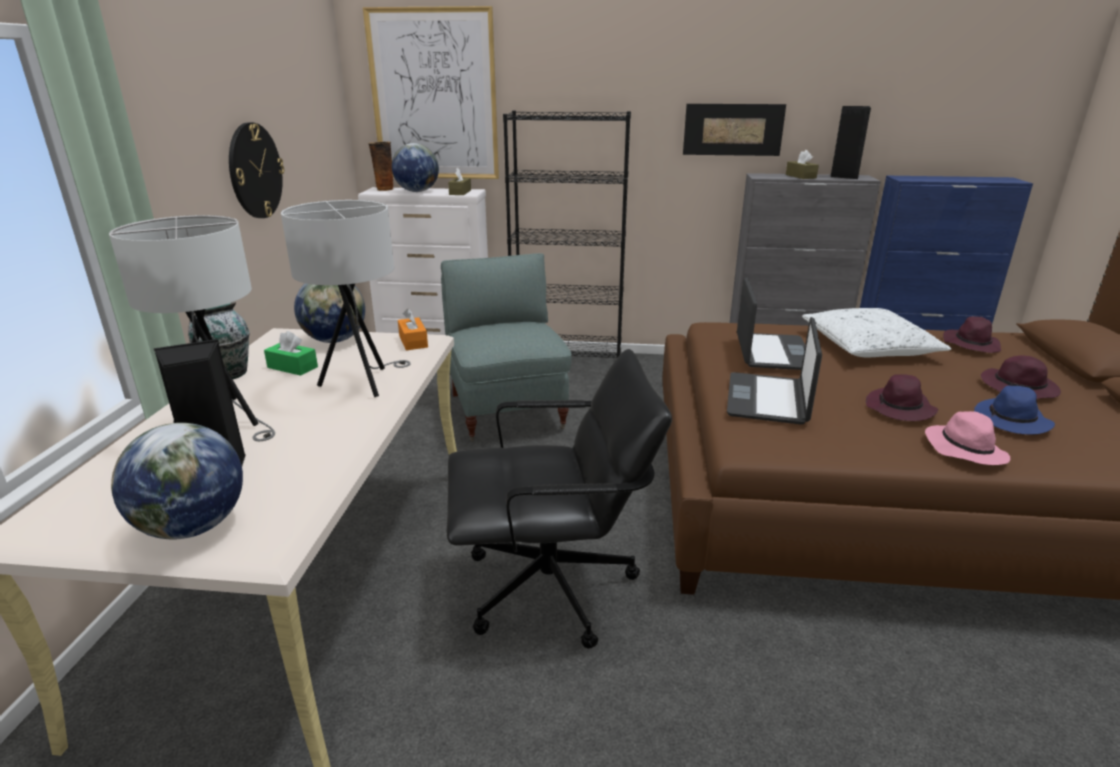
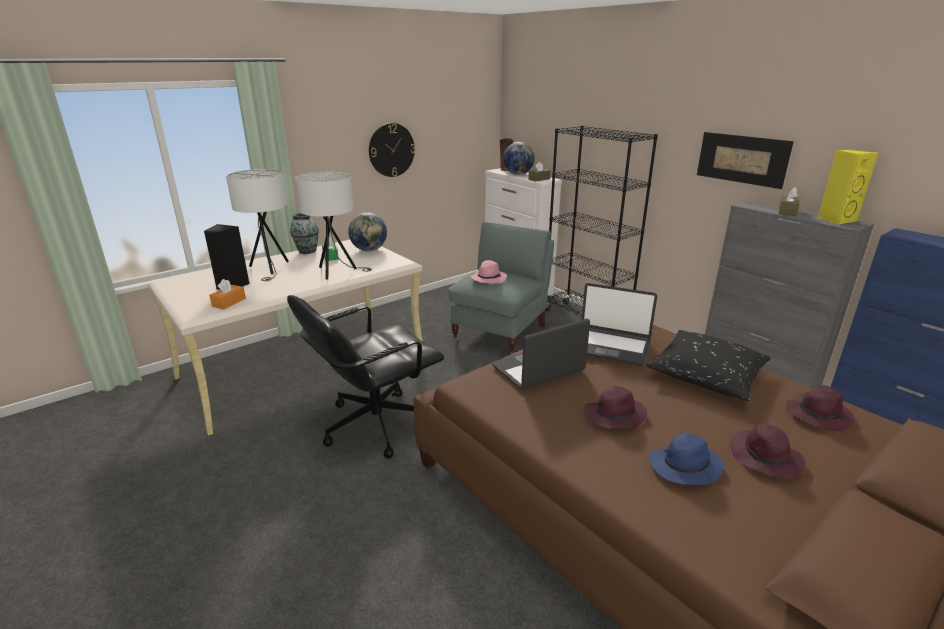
camera: 45 degrees right, 0 degrees up
globe [111,423,243,540] -> none
picture [363,6,499,179] -> none
orange tissue box [398,309,428,350] -> orange tissue box moved to [209,279,246,309]
black office chair [447,349,672,649] -> black office chair turned 105 degrees clockwise [287,295,444,458]
laptop [737,277,805,370] -> laptop turned 60 degrees clockwise [582,283,657,365]
white pillow [802,308,951,357] -> black pillow [646,330,771,401]
black speaker [831,106,871,179] -> yellow speaker [818,149,879,225]
pink hat [925,411,1010,465] -> pink hat moved to [471,260,507,284]

